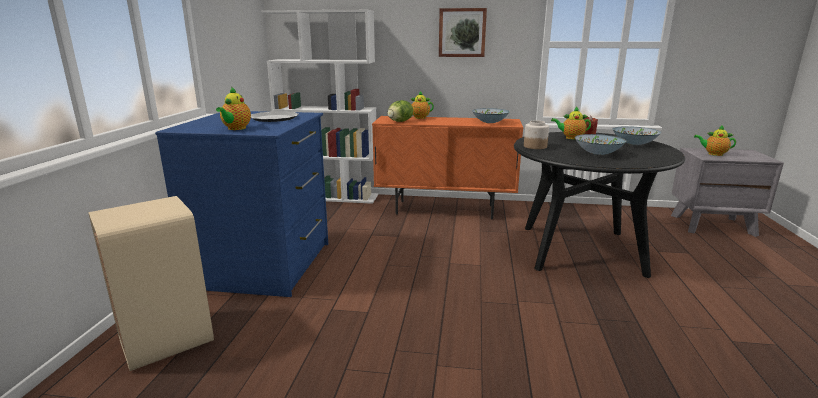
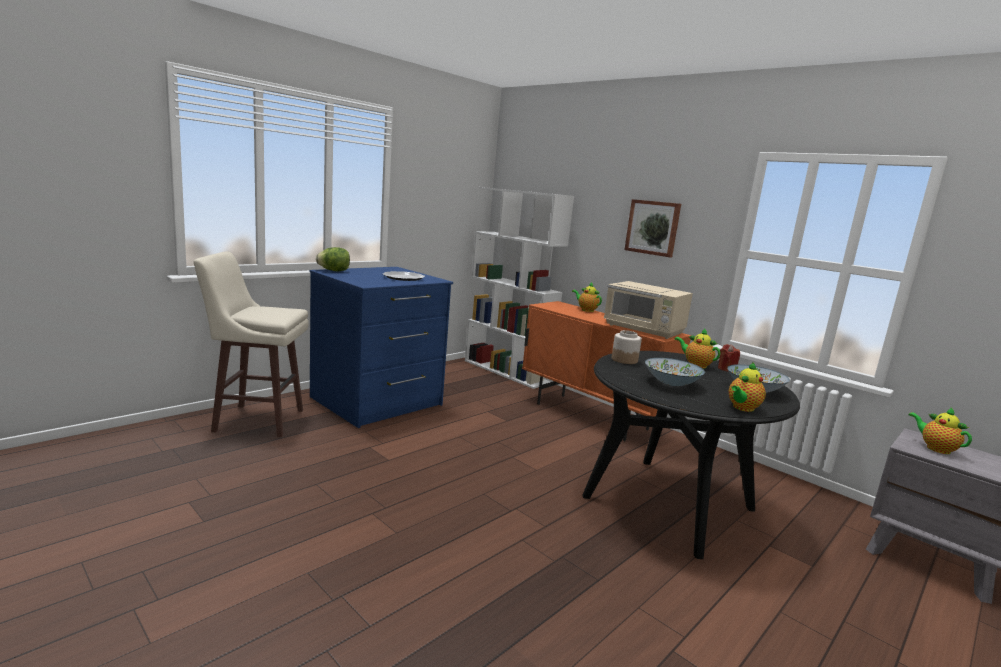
camera: 35 degrees right, 5 degrees down
beige trash can [88,196,214,371] -> beige stool [194,251,309,437]
teapot [216,86,251,130] -> teapot moved to [729,363,766,412]
lettuce [387,100,413,122] -> lettuce moved to [316,247,350,271]
bowl [472,108,510,123] -> beige microwave [604,281,693,339]

